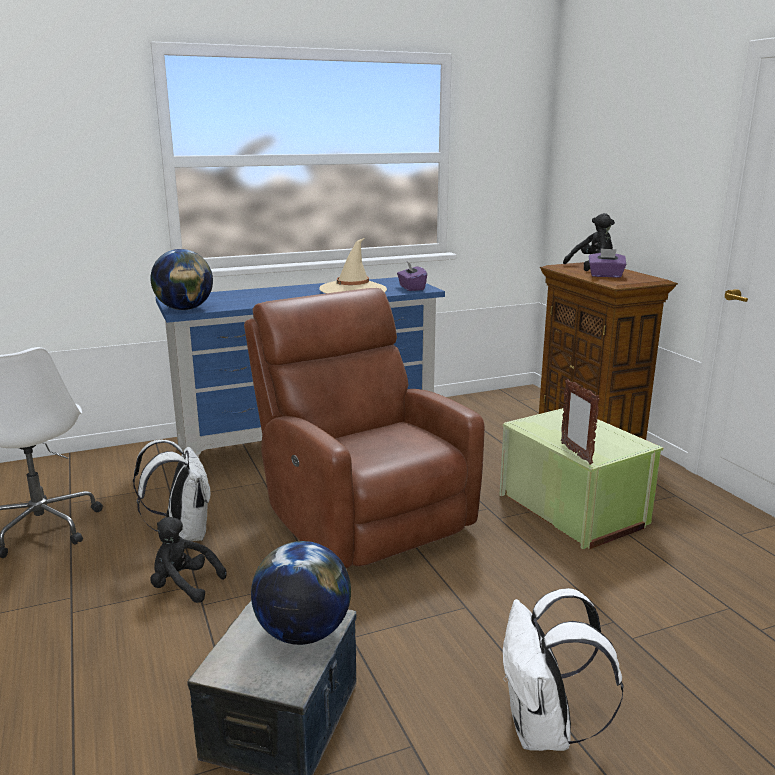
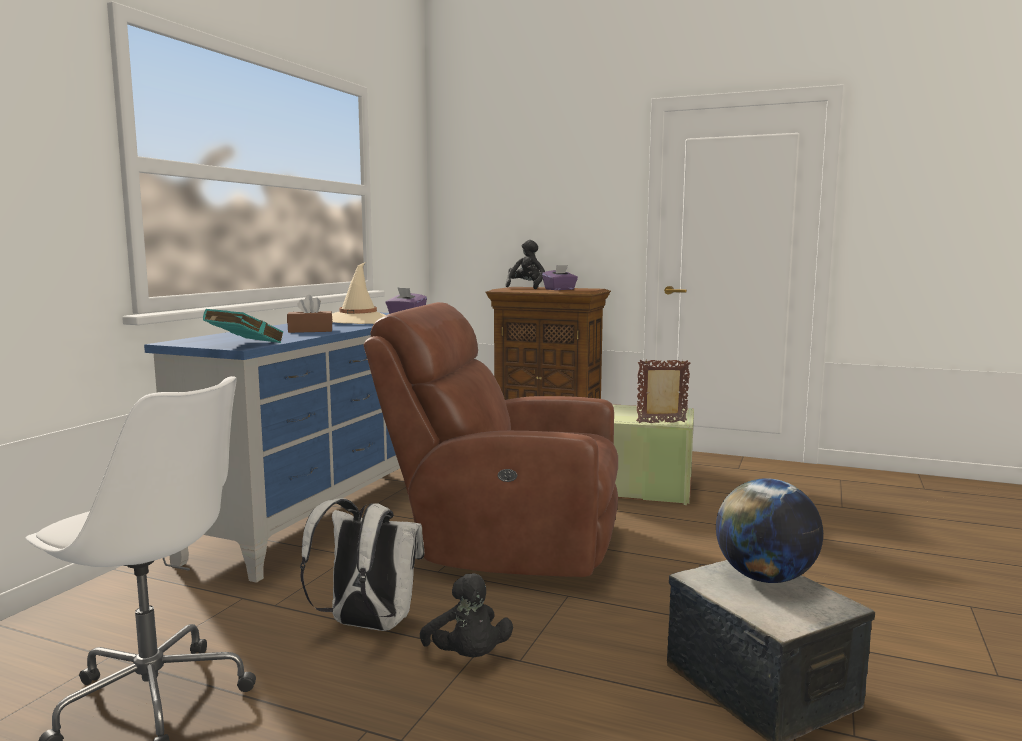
camera: 45 degrees left, 10 degrees down
globe [150,249,213,310] -> turquoise book [203,309,284,343]
black plush toy [150,517,227,603] -> black plush toy turned 90 degrees counterclockwise [420,573,513,657]
white backpack [503,588,624,751] -> none
picture frame [561,379,600,465] -> picture frame turned 150 degrees clockwise [636,360,690,423]
none -> brown tissue box [287,295,333,333]

